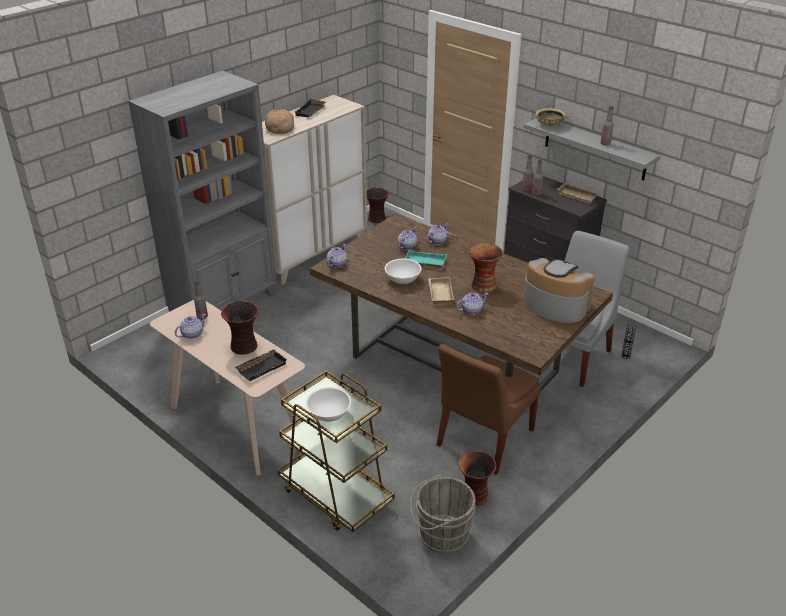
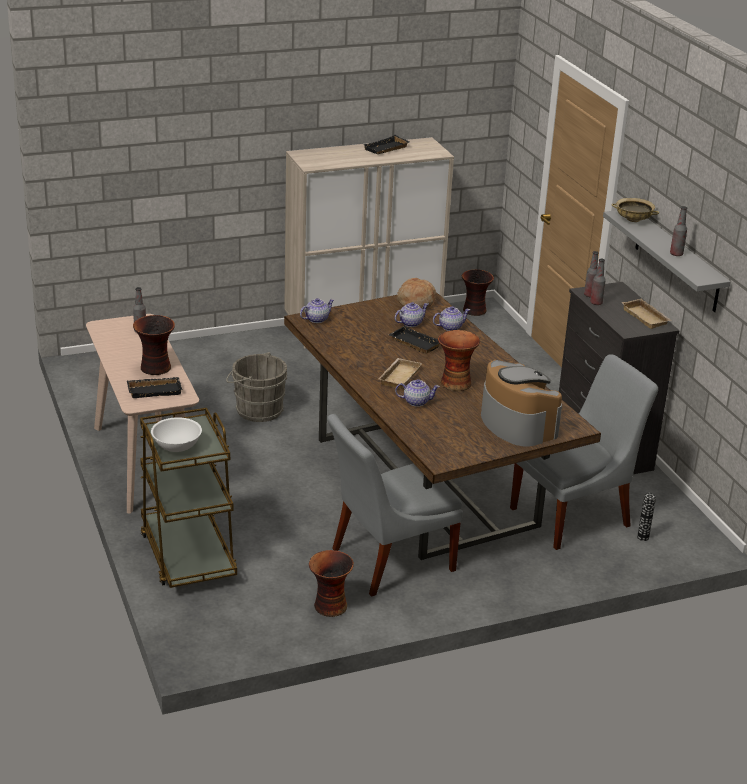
camera: 25 degrees right, 5 degrees down
grey bookcase [128,71,277,312] -> none
teapot [175,314,206,339] -> none
bread [265,109,294,134] -> bread moved to [397,278,436,309]
white bowl [385,259,421,284] -> none
turquoise tray [405,250,447,268] -> black tray [389,326,439,354]
grey bucket [410,474,475,554] -> grey bucket moved to [226,352,287,422]
brown chair [436,344,541,475] -> grey chair [327,414,463,597]

